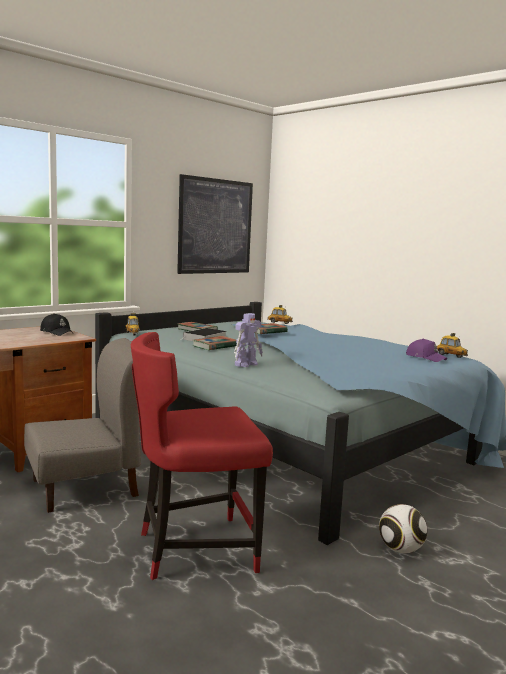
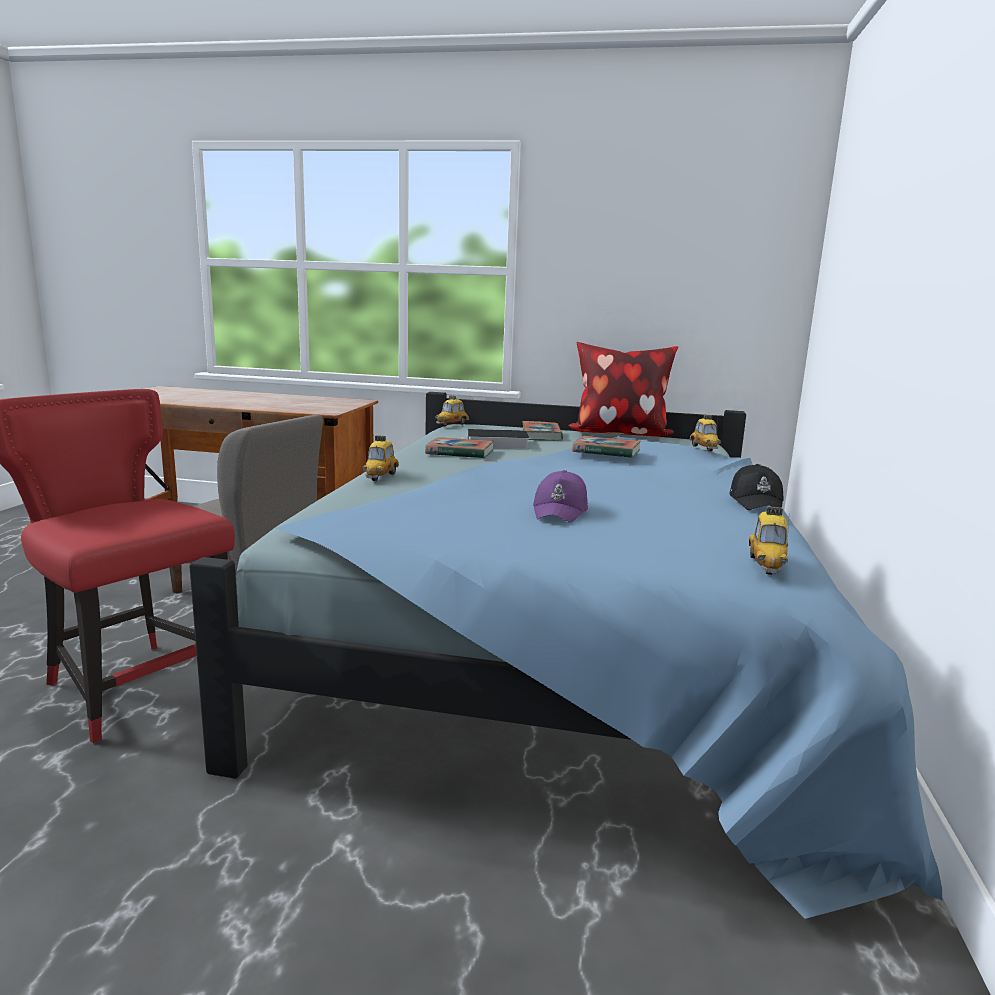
camera: 55 degrees right, 5 degrees up
black cap [40,313,74,336] -> black cap moved to [729,464,784,510]
picture [177,174,253,274] -> none
toy robot [234,313,263,367] -> toy car [362,435,399,481]
football [379,504,427,553] -> none
purple cap [406,339,447,362] -> purple cap moved to [533,470,588,523]
none -> pillow [568,342,678,437]

